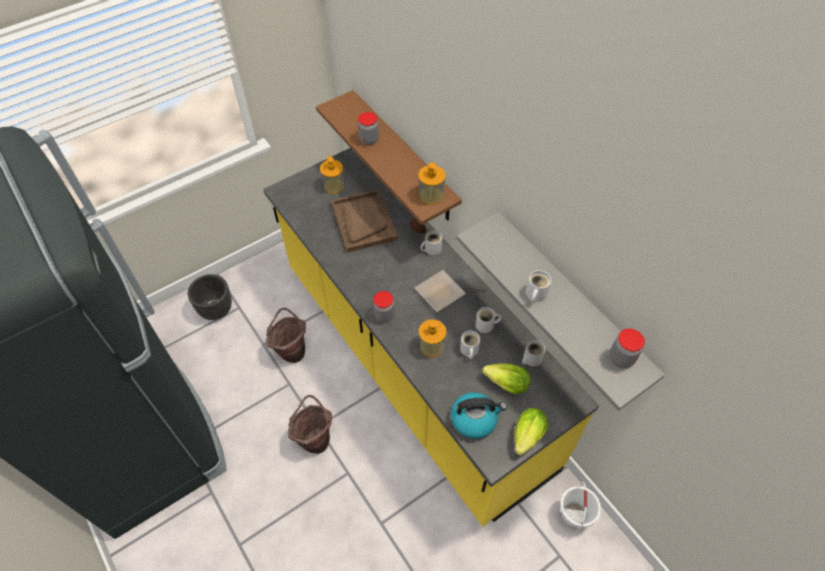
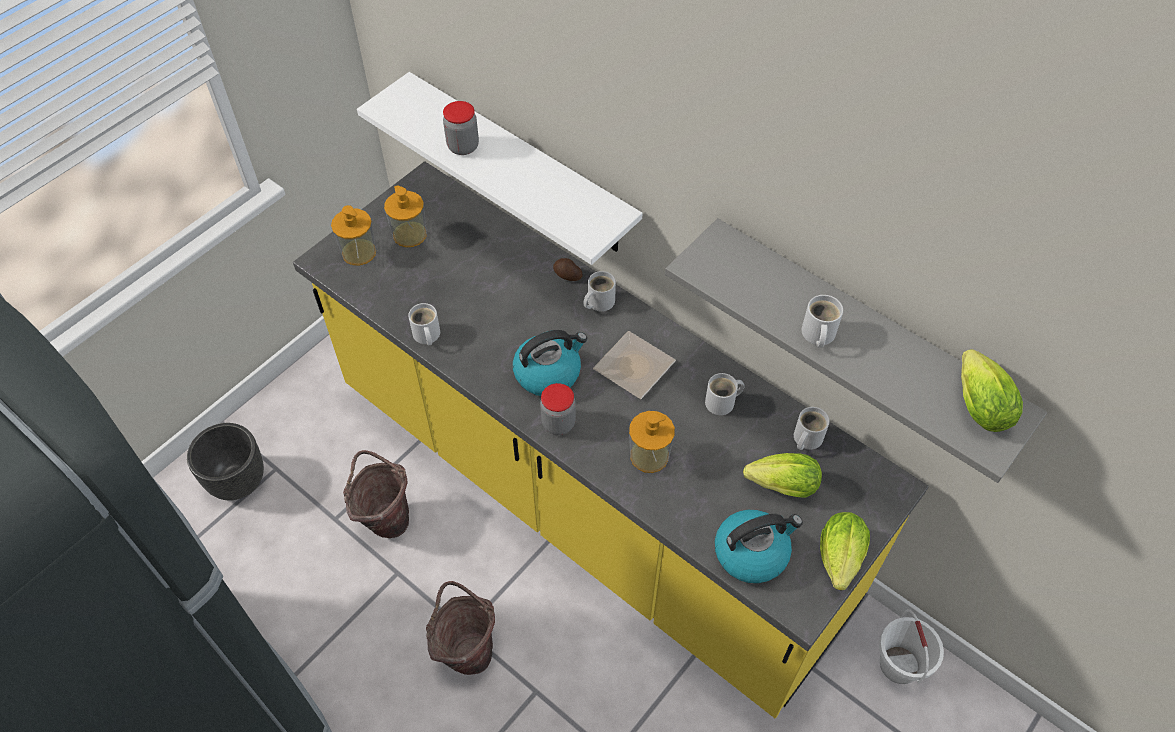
camera: 15 degrees left, 0 degrees up
brown shelf [316,90,462,225] -> white shelf [357,72,642,265]
brown tray [331,189,398,252] -> none
soap dispenser [418,162,446,205] -> soap dispenser moved to [331,205,376,265]
white mug [460,331,480,359] -> white mug moved to [408,303,440,346]
jar [610,328,645,368] -> lettuce [961,349,1023,432]
none -> kettle [513,330,587,396]

